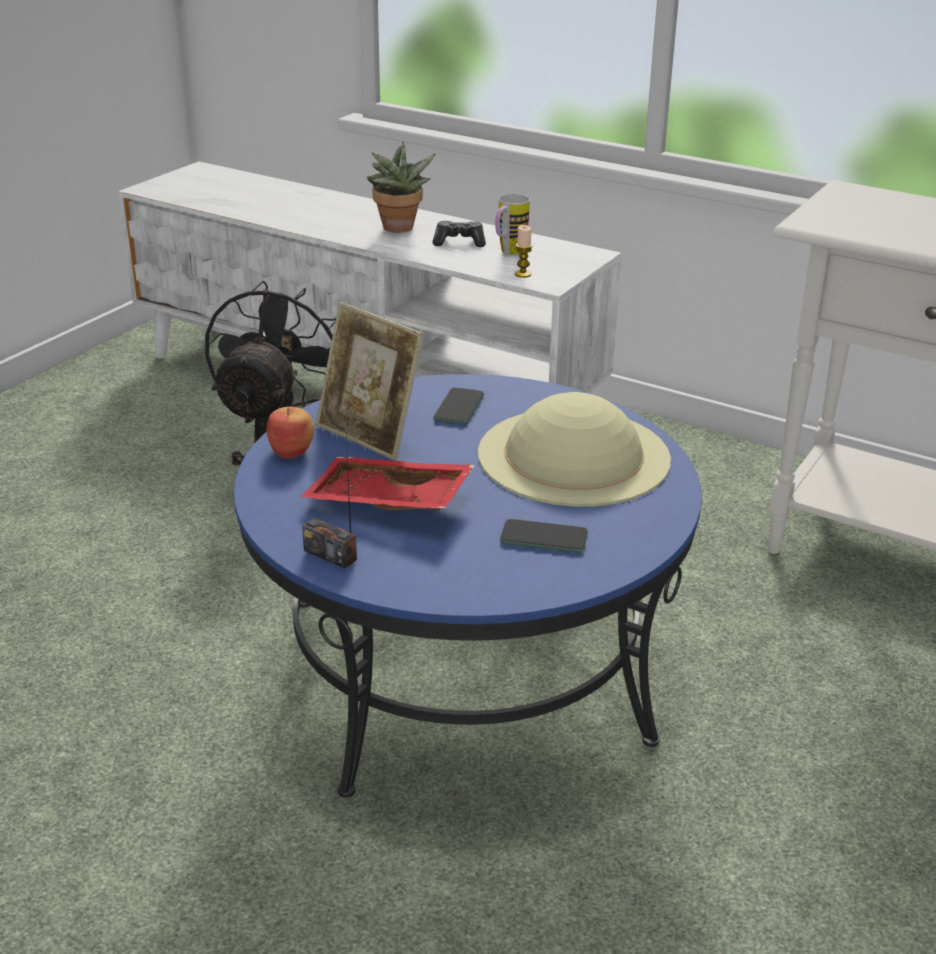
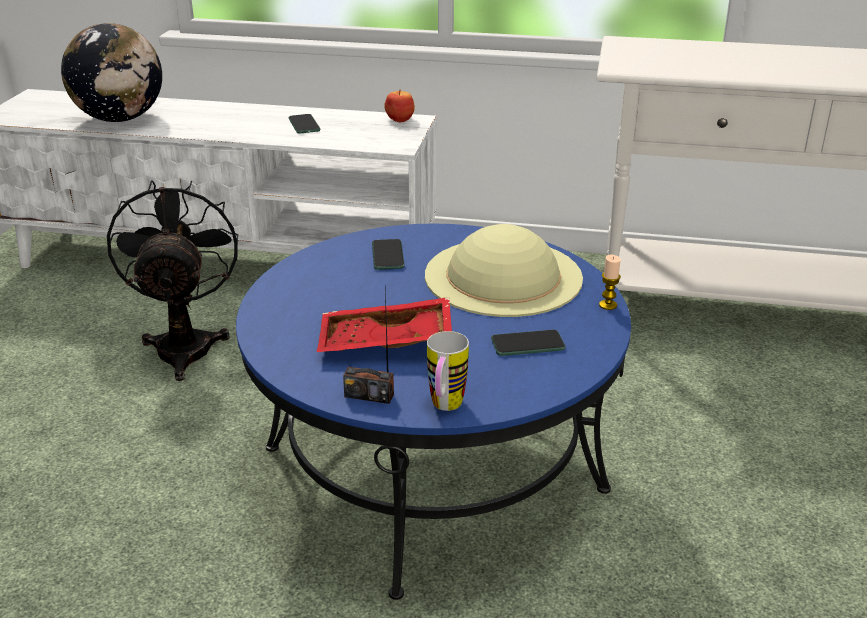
camera: 20 degrees left, 0 degrees up
apple [266,407,314,459] -> apple moved to [384,90,415,122]
picture frame [316,302,424,460] -> none
potted plant [367,141,436,233] -> none
game controller [432,221,486,247] -> phone [289,114,320,134]
mug [495,194,530,255] -> mug moved to [427,331,469,411]
candle [515,225,533,278] -> candle moved to [599,254,621,310]
none -> globe [61,23,162,122]

